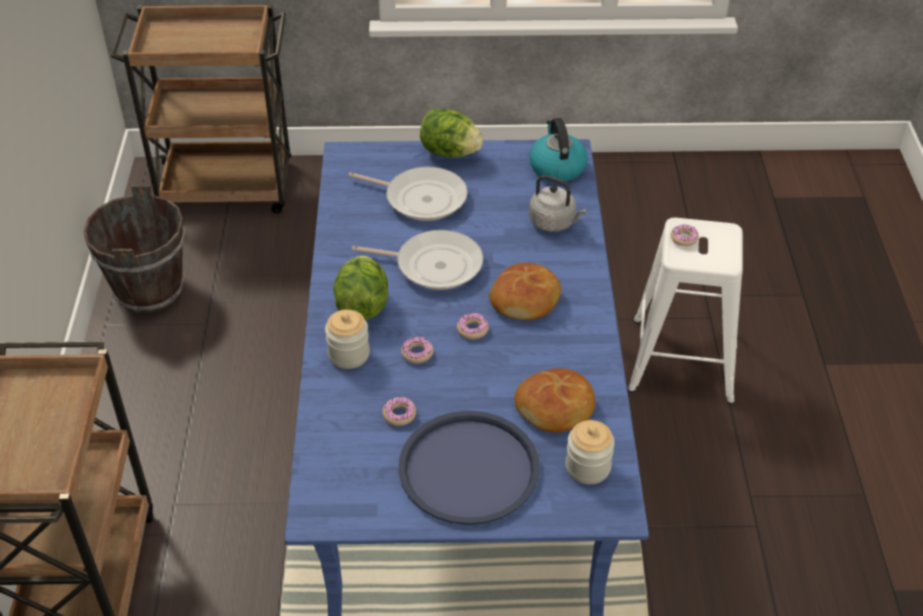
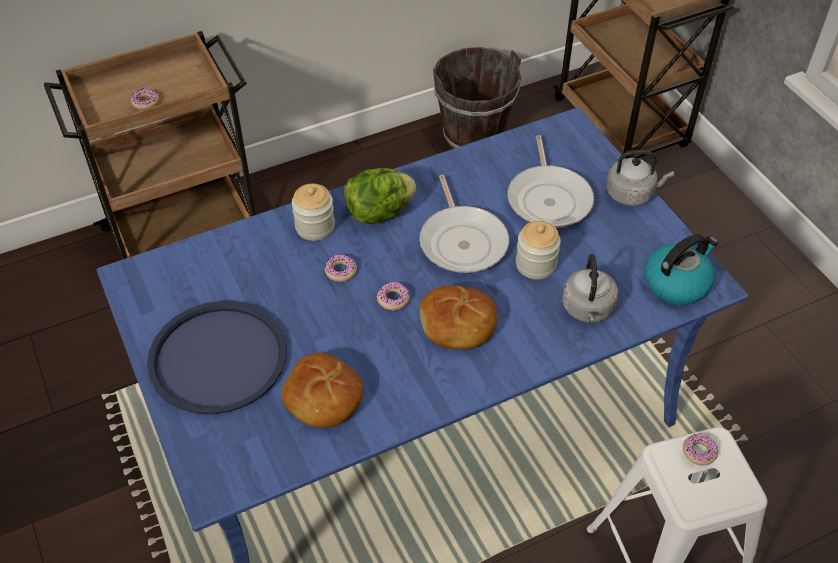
camera: 65 degrees right, 5 degrees up
donut [382,397,416,426] -> donut moved to [131,88,159,110]
lettuce [420,109,483,158] -> grey kettle [606,150,674,206]
jar [566,420,615,484] -> jar moved to [516,221,561,279]

